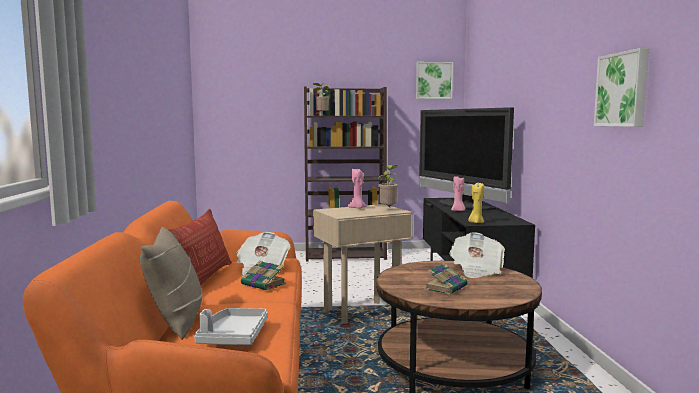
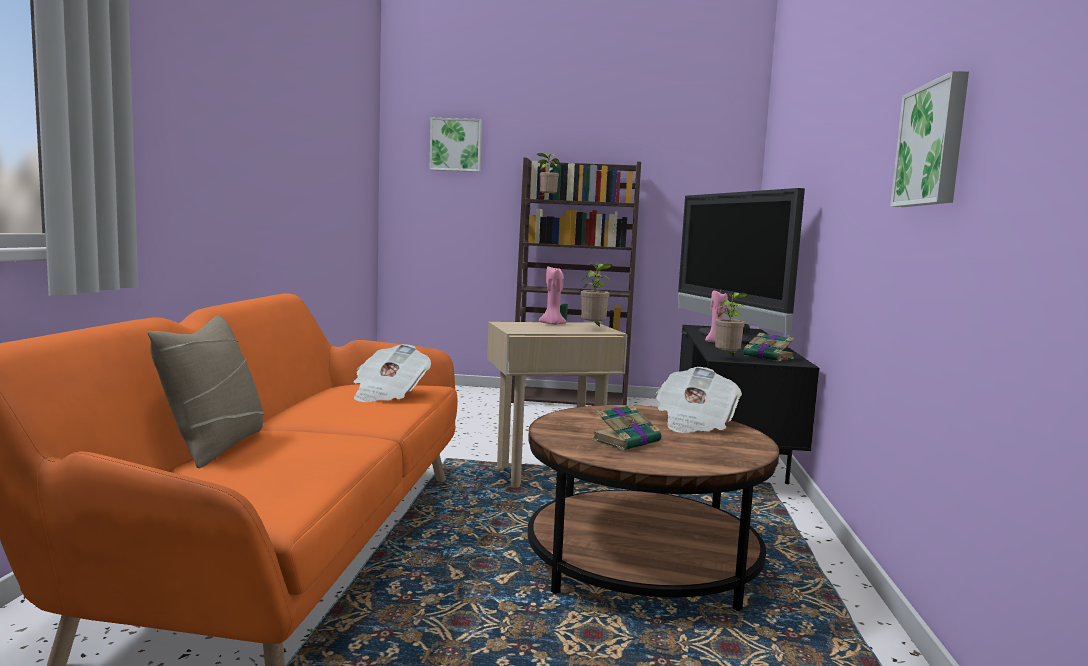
camera: 10 degrees right, 0 degrees up
pillow [167,209,232,285] -> none
grey tray [194,308,268,345] -> none
book [241,261,286,291] -> book moved to [743,333,794,361]
picture [416,62,453,99] -> picture moved to [429,118,482,172]
yellow candle [468,183,484,223] -> potted plant [715,292,749,356]

